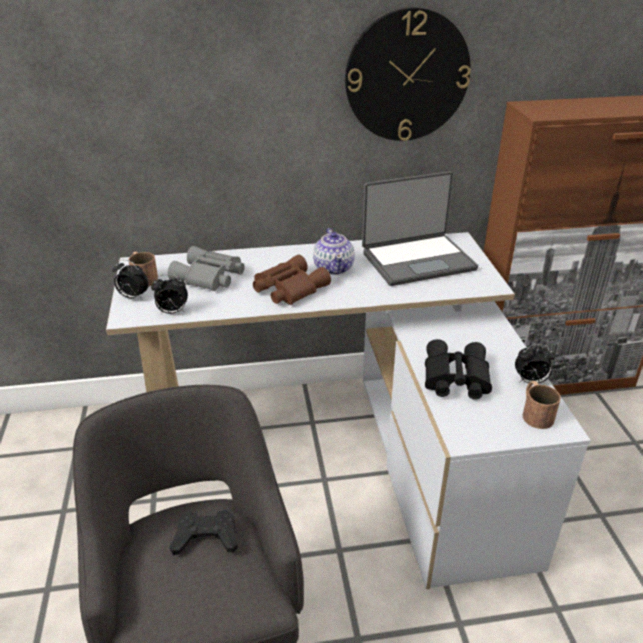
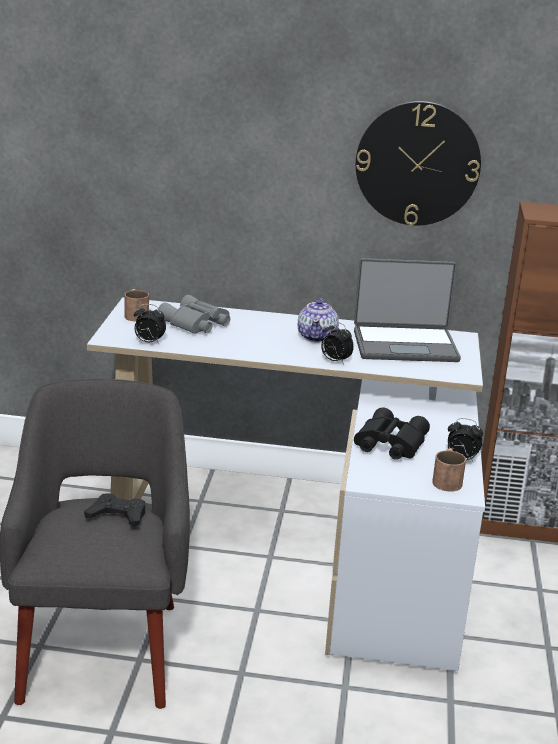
camera: 15 degrees right, 10 degrees down
alarm clock [113,260,149,299] -> alarm clock moved to [321,321,354,364]
brown binoculars [253,255,331,305] -> none

